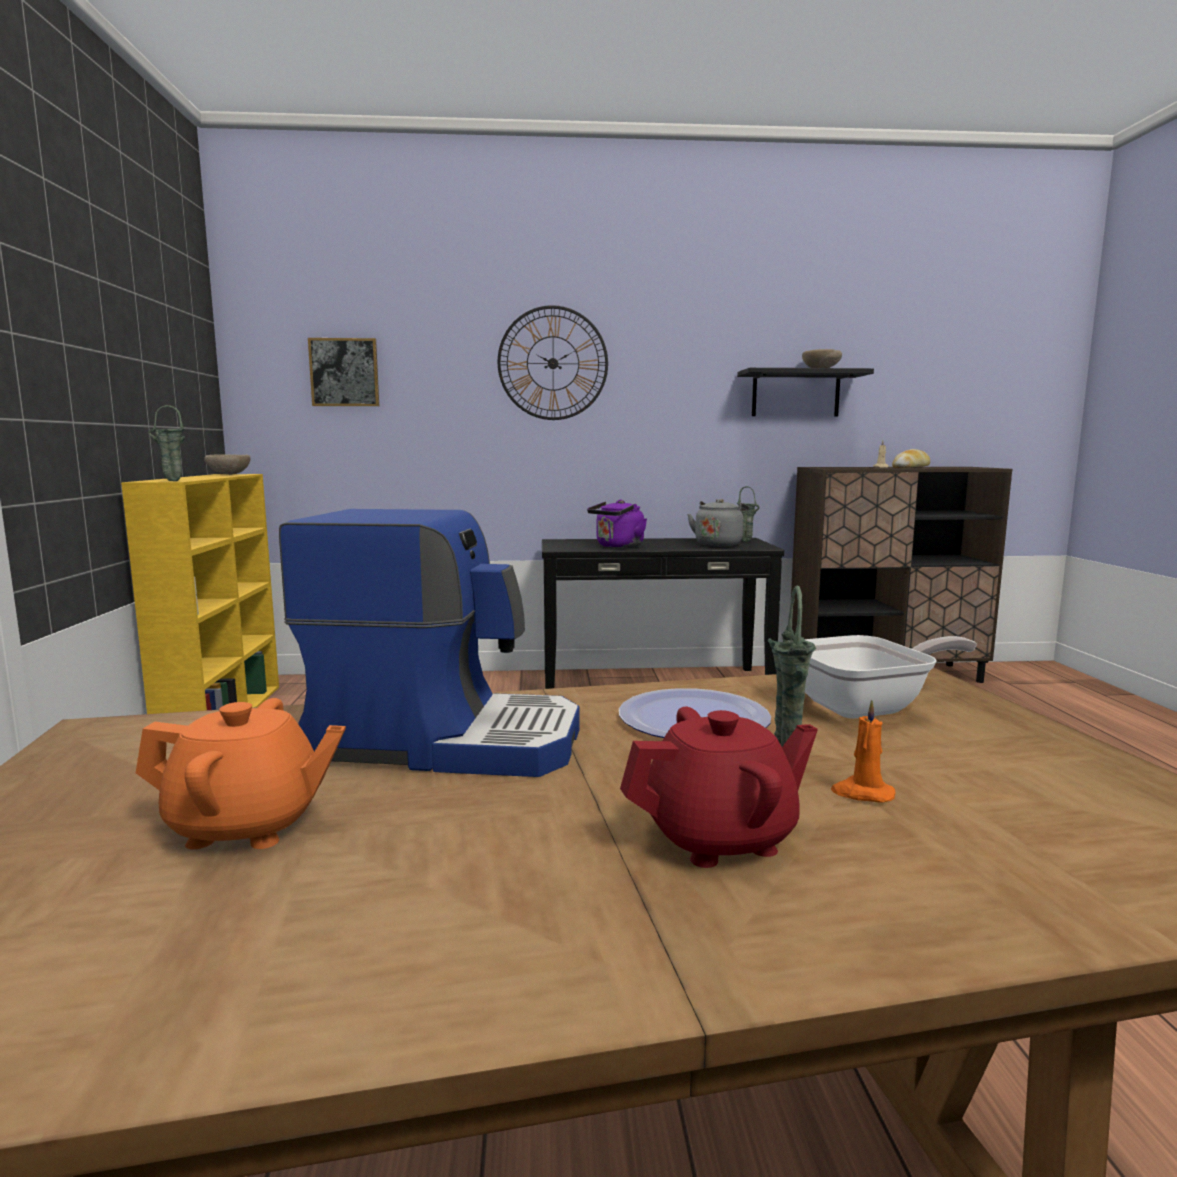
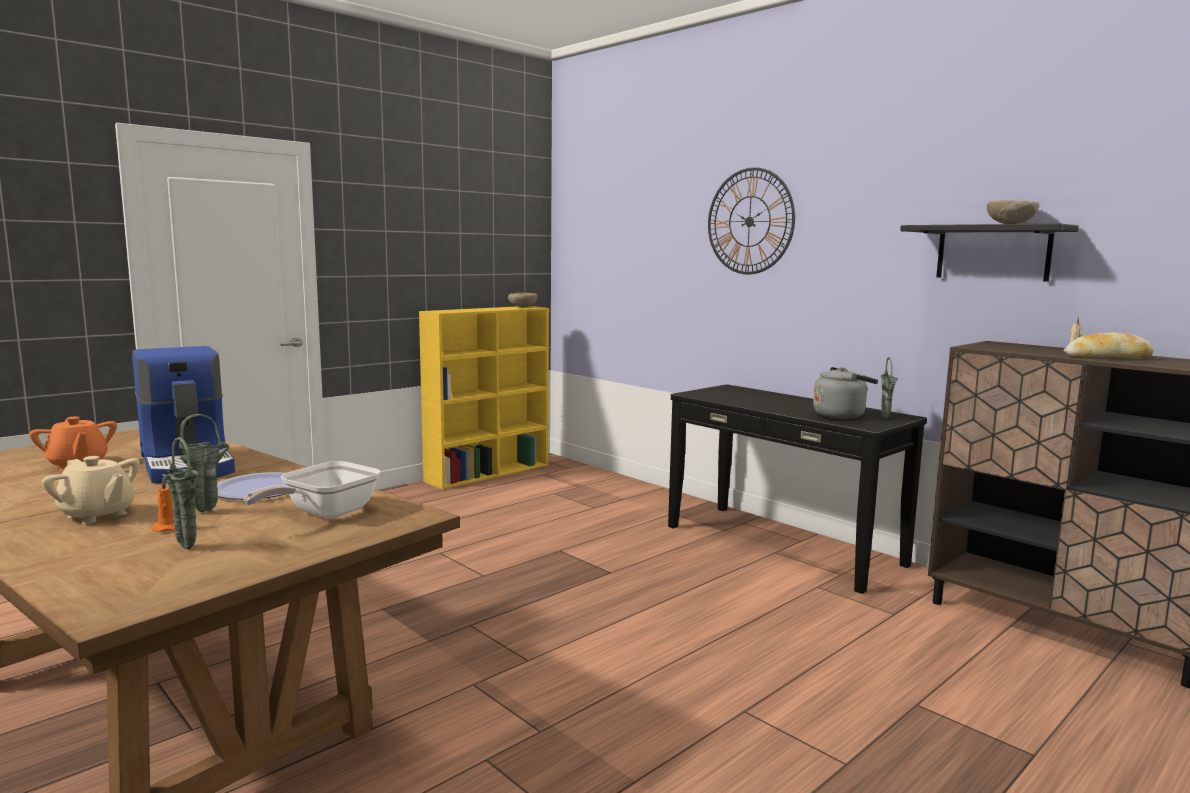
camera: 50 degrees right, 0 degrees up
green vase [148,405,185,481] -> green vase moved to [162,437,199,549]
picture [308,338,379,406] -> none
purple kettle [587,500,647,548] -> none
red teapot [620,707,817,868] -> beige teapot [42,456,140,524]
frying pan [804,635,977,719] -> frying pan turned 90 degrees clockwise [243,461,381,518]

